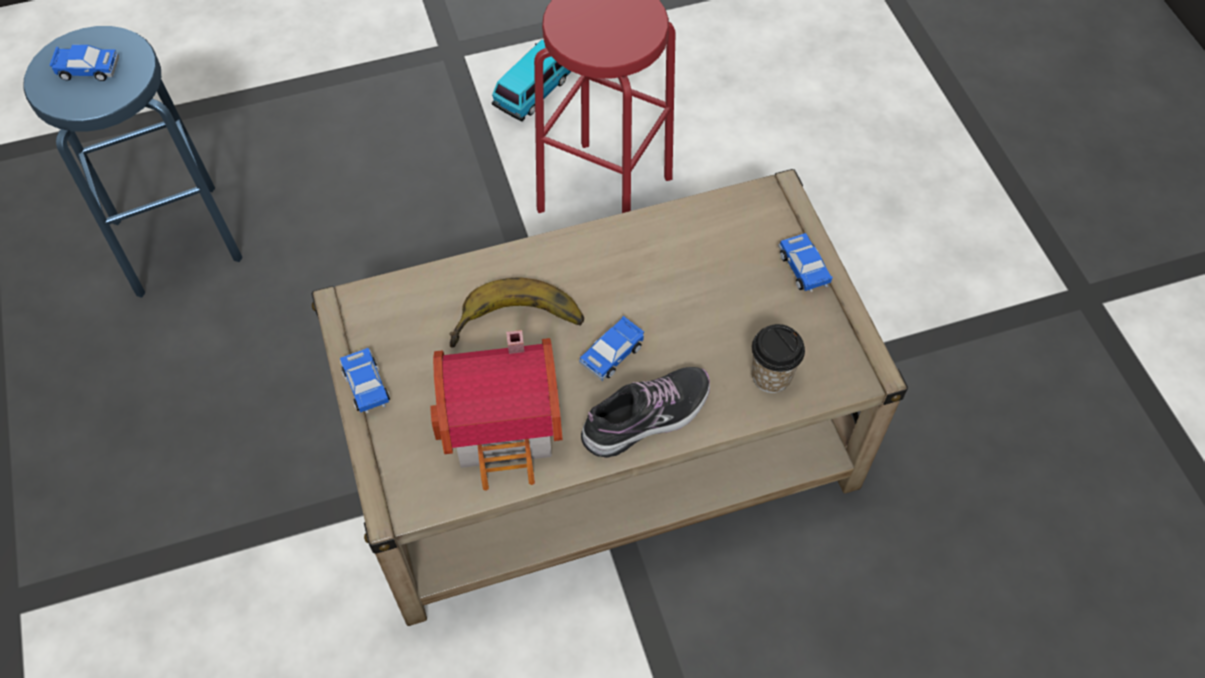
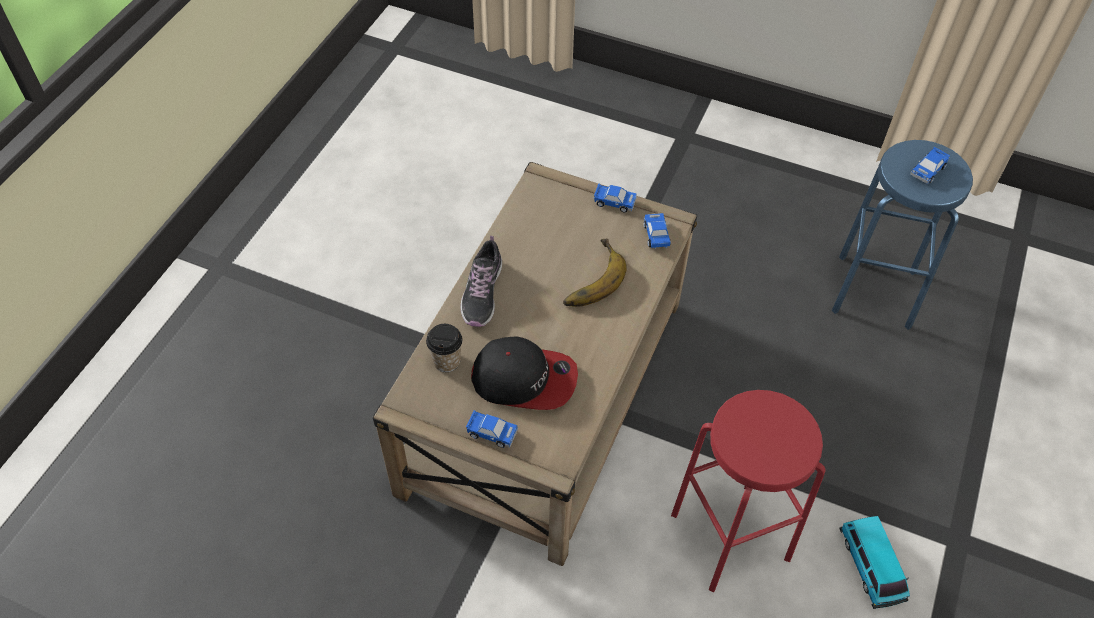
camera: 130 degrees right, 5 degrees down
toy house [430,330,562,491] -> none
toy car [579,316,644,381] -> toy car moved to [643,213,671,249]
none -> cap [471,336,578,410]

